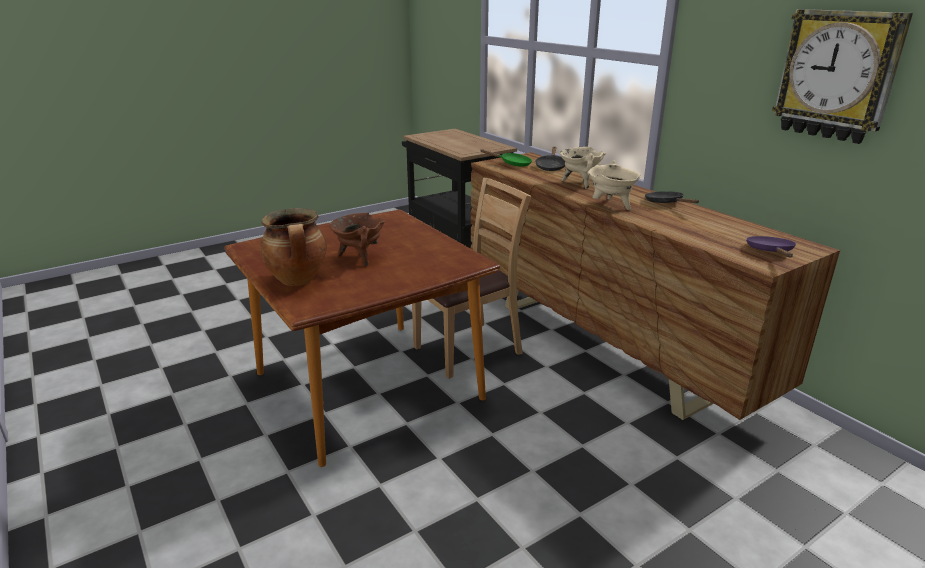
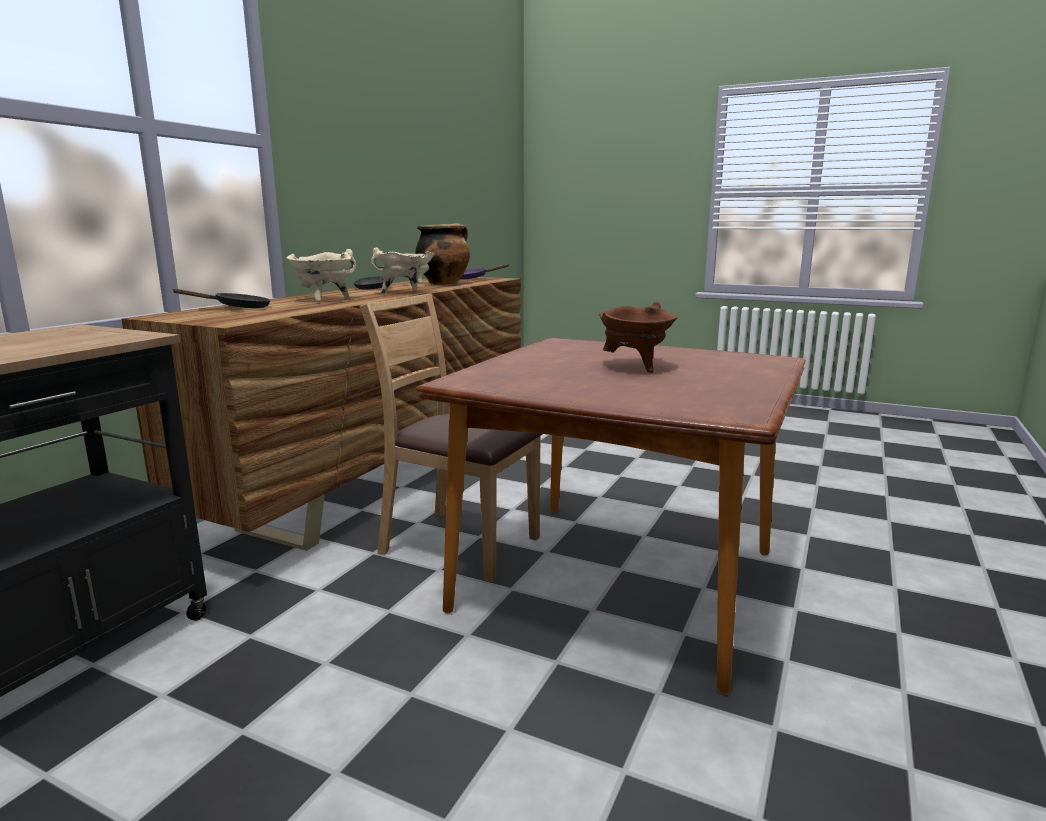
camera: 120 degrees left, 10 degrees down
cooking pot [260,208,327,286] -> cooking pot moved to [415,223,470,285]
green frying pan [481,149,532,167] -> none
wall clock [772,9,913,144] -> none

